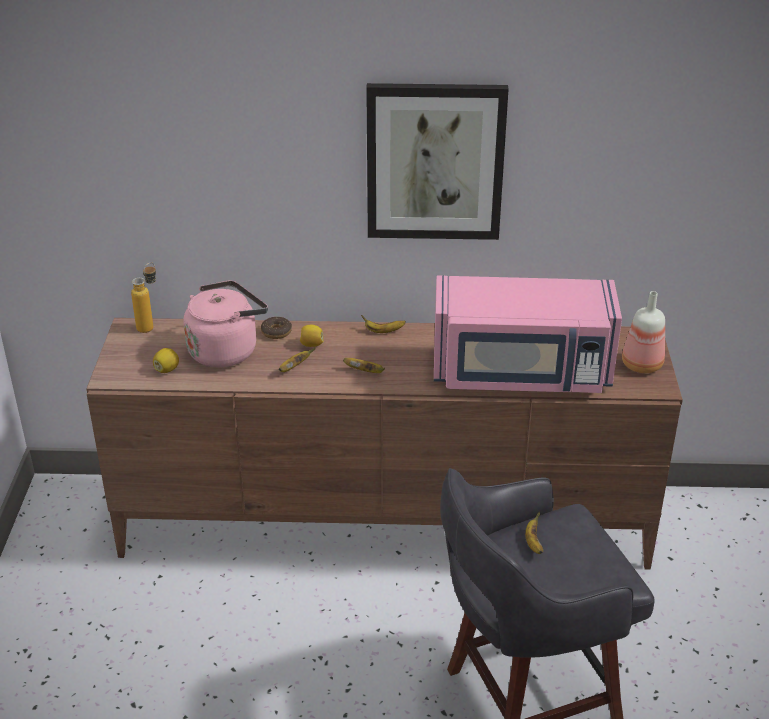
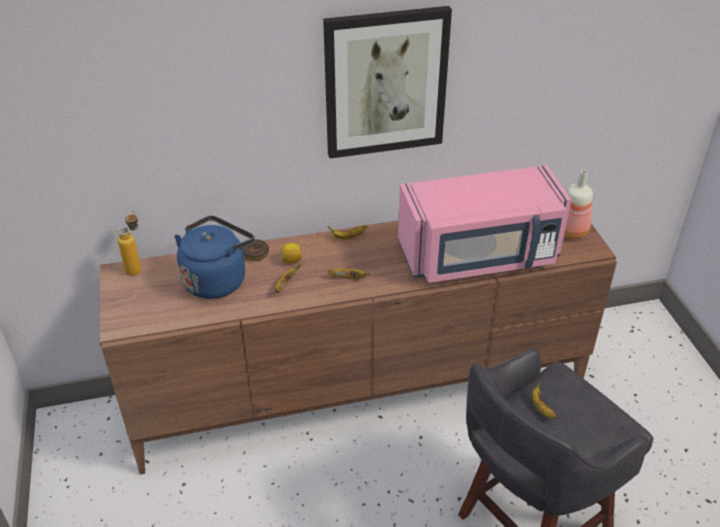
camera: 15 degrees left, 5 degrees up
lemon [153,348,179,373] -> none
pink kettle [184,280,268,368] -> blue kettle [174,216,254,299]

